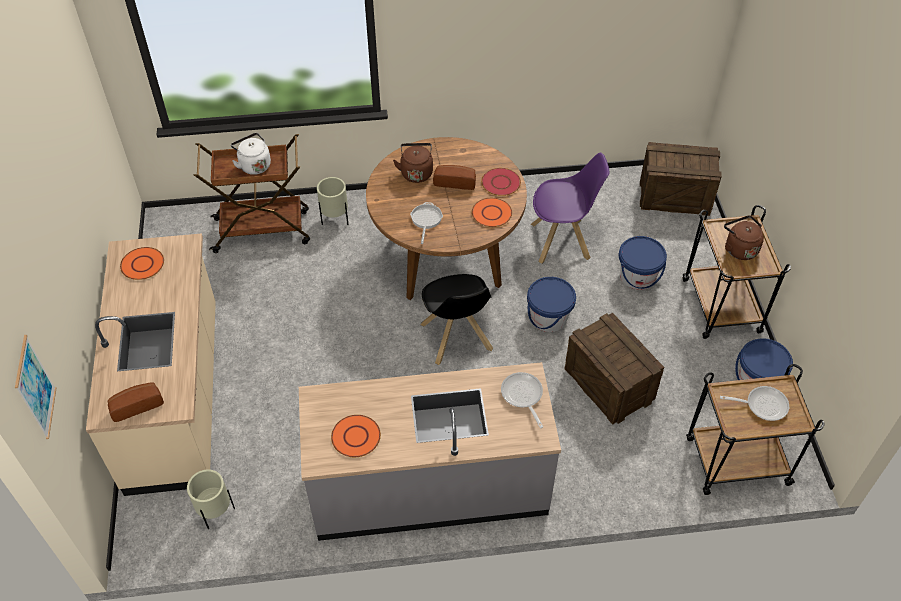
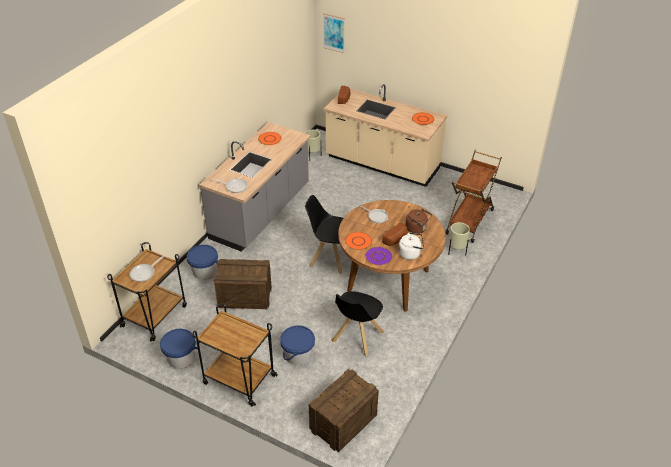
camera: 125 degrees right, 10 degrees down
white kettle [231,133,271,175] -> white kettle moved to [398,232,424,260]
red plate [481,168,521,196] -> purple plate [365,247,393,265]
blue bucket [527,277,576,332] -> blue bucket moved to [187,245,218,280]
purple chair [531,153,610,264] -> black chair [332,291,384,357]
brown kettle [724,215,764,260] -> none

